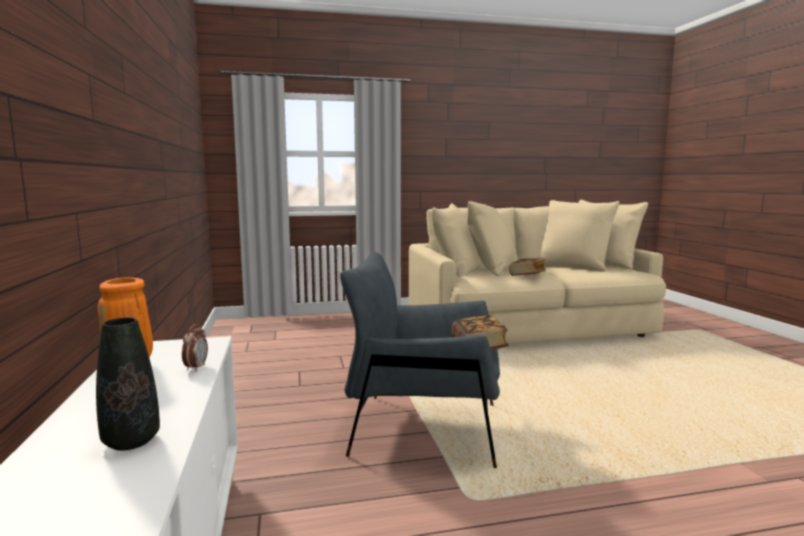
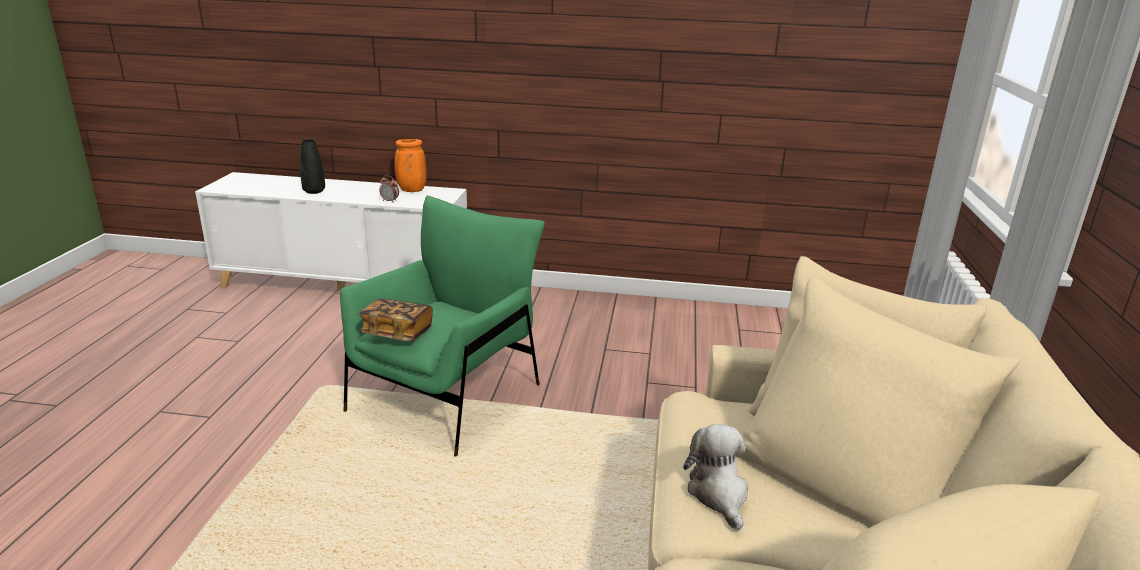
camera: 110 degrees right, 15 degrees up
grey armchair [340,251,500,468] -> green armchair [340,195,545,457]
book [509,258,546,276] -> plush toy [683,424,748,531]

